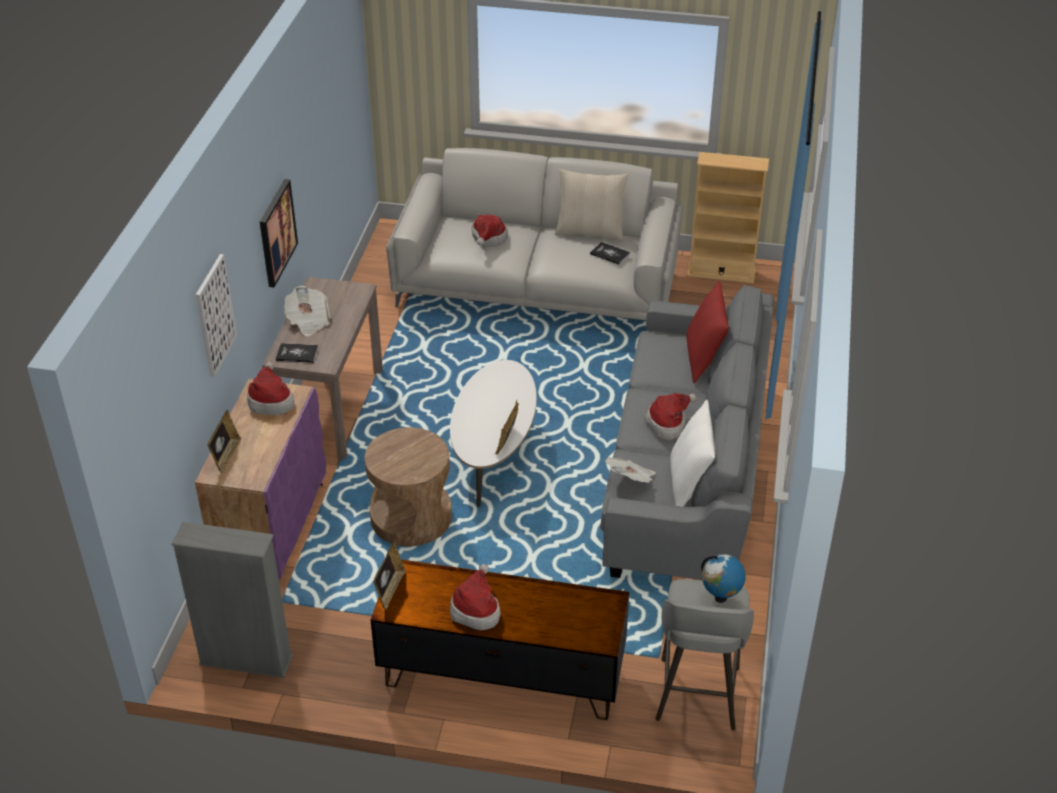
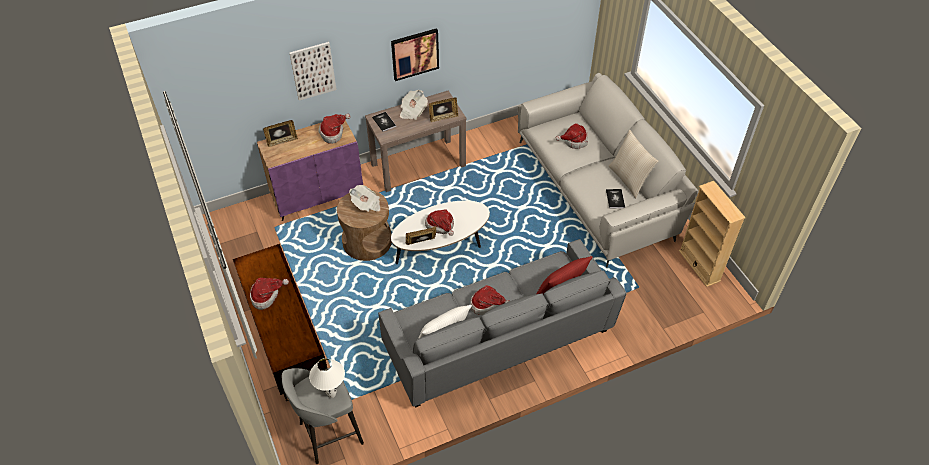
camera: 55 degrees right, 10 degrees up
grey bookcase [171,522,293,678] -> none
picture frame [373,542,406,610] -> picture frame moved to [429,97,458,122]
newspaper [605,458,656,483] -> newspaper moved to [349,185,380,212]
globe [701,554,745,603] -> white table lamp [309,358,345,398]
none -> hat [425,209,454,236]

